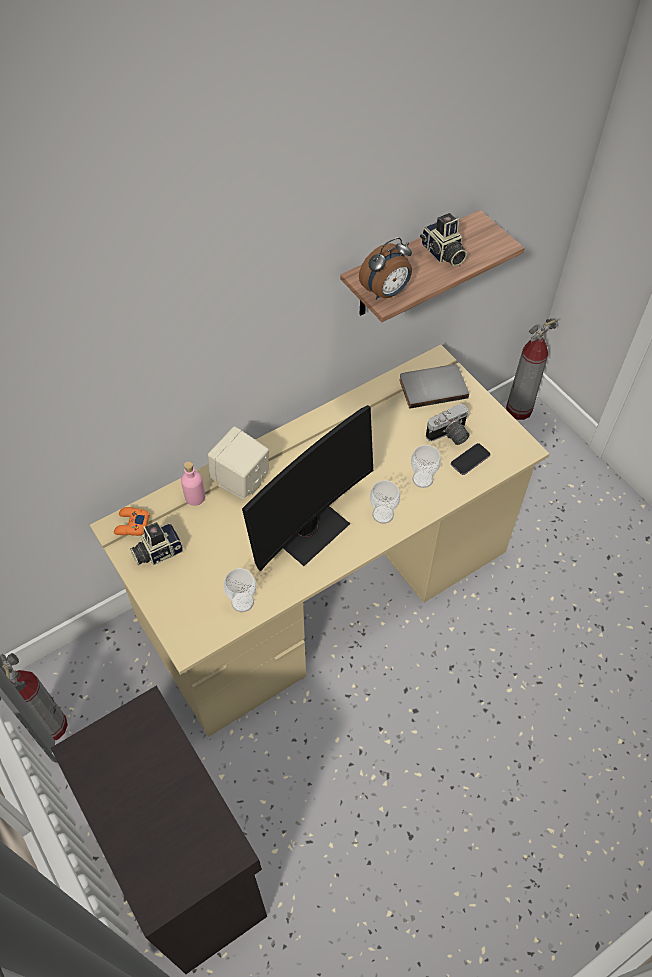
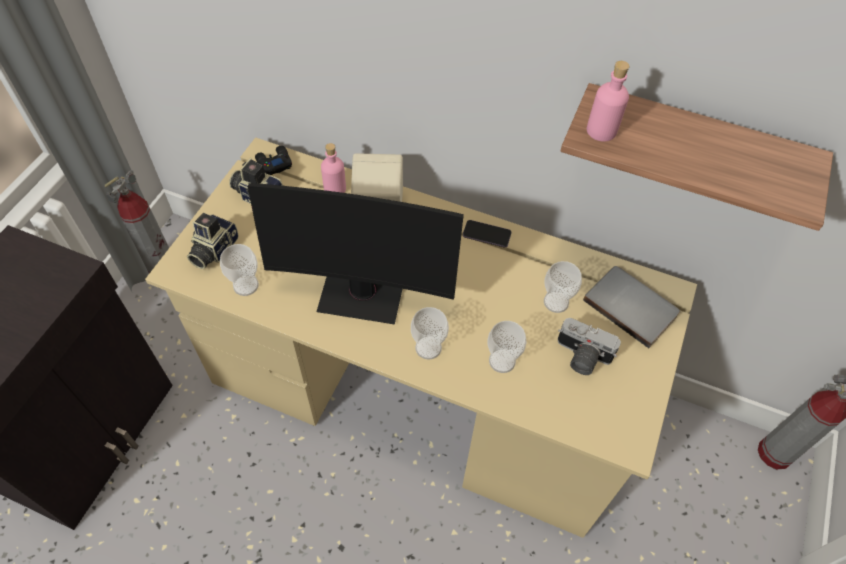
camera: 55 degrees right, 0 degrees up
orange game controller [114,507,150,536] -> black game controller [255,146,292,175]
alarm clock [359,237,412,300] -> pink bottle [587,61,629,142]
camera [420,213,467,266] -> camera moved to [187,213,239,269]
phone [451,443,491,475] -> phone moved to [463,220,512,247]
none -> cup [544,261,582,313]

